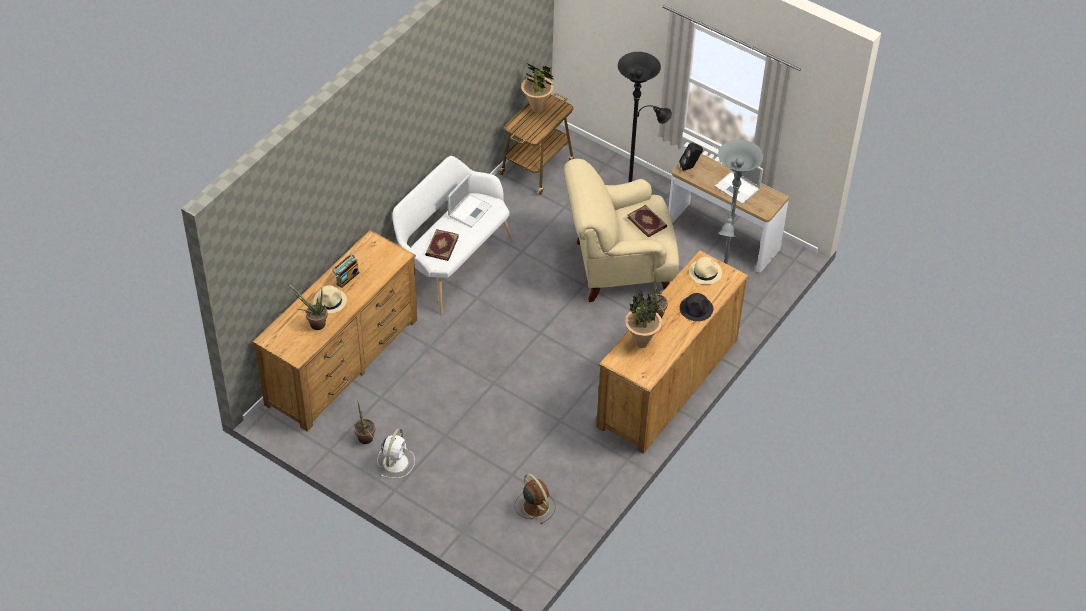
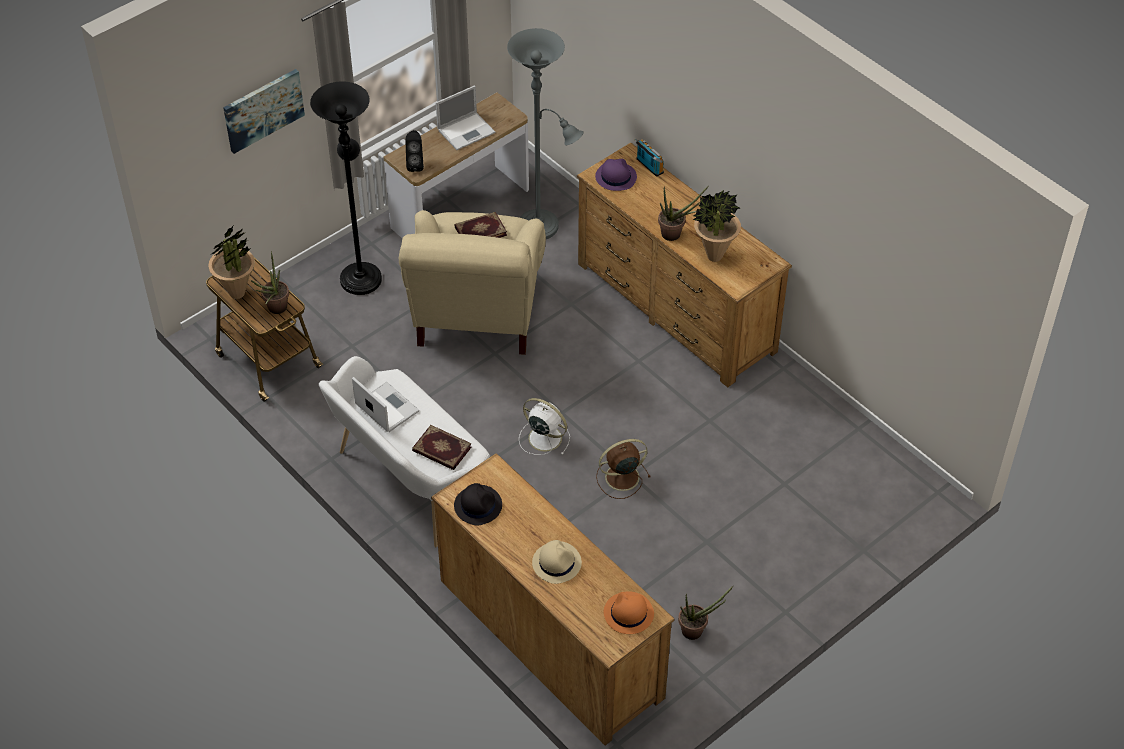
camera: 75 degrees left, 0 degrees up
potted plant [287,283,328,330] -> potted plant moved to [251,251,289,314]
radio [332,254,359,288] -> radio moved to [634,139,664,177]
white fan [377,428,415,478] -> white fan moved to [519,398,570,455]
brown fan [515,473,556,524] -> brown fan moved to [596,439,650,499]
black hat [680,293,713,321] -> black hat moved to [454,483,502,525]
beige hat [689,257,722,284] -> purple hat [595,159,637,191]
none -> picture [223,69,305,154]
none -> orange hat [604,591,654,634]

